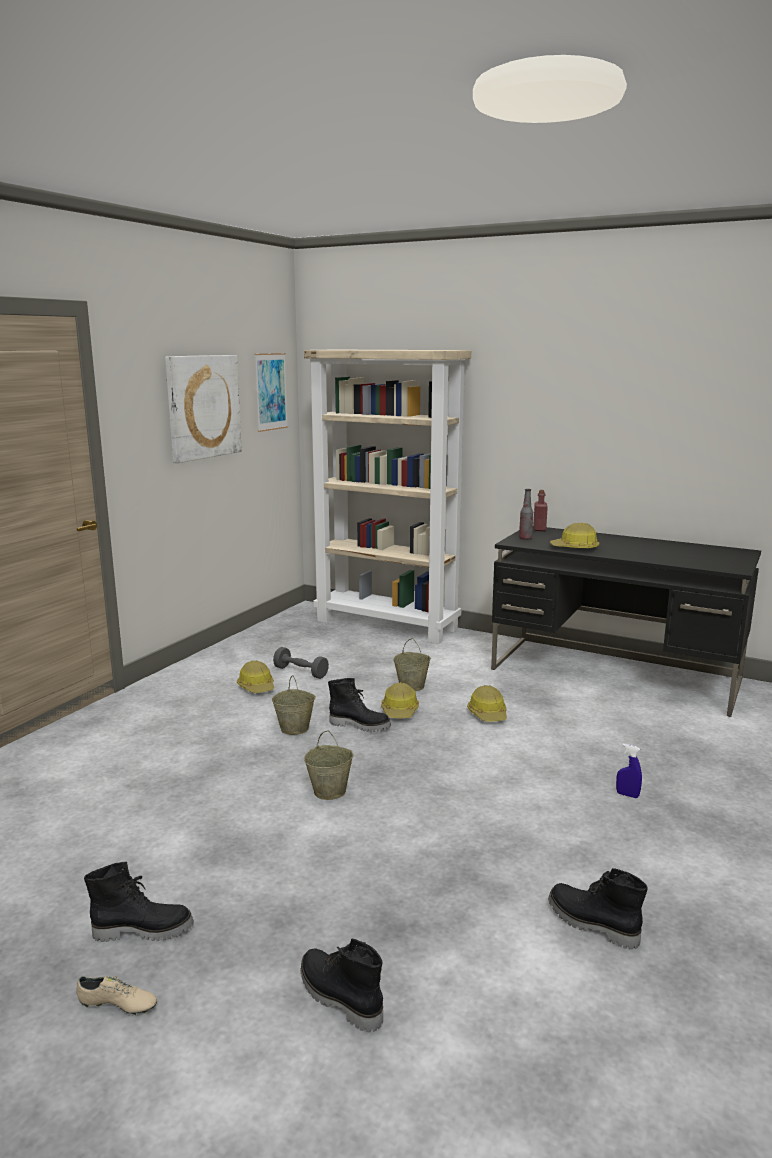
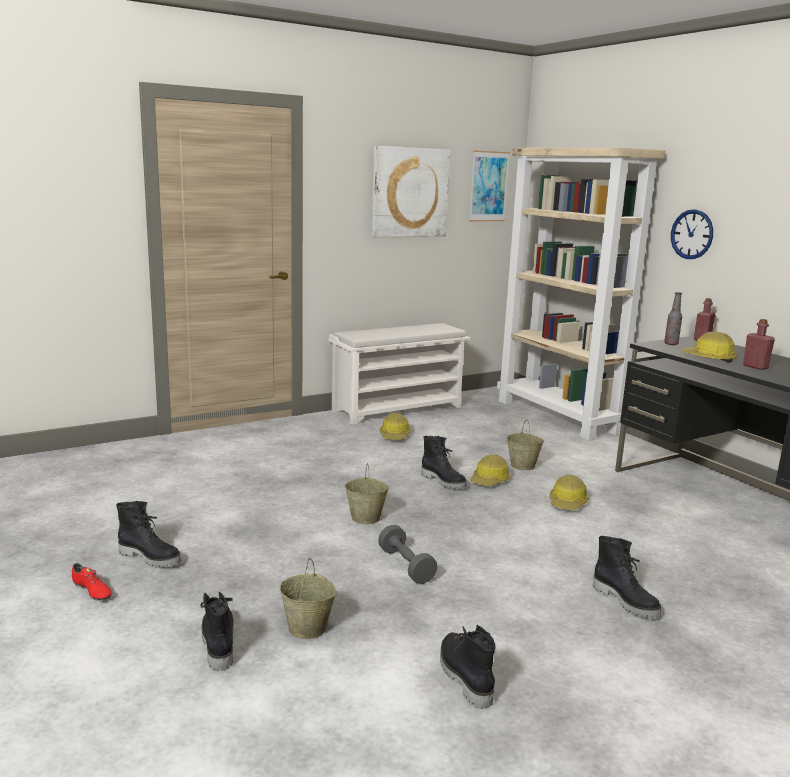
camera: 30 degrees right, 0 degrees up
beige shoe [77,976,157,1015] -> red shoe [72,563,112,601]
beige bucket [272,675,316,735] -> beige bucket moved to [280,558,337,639]
grey dumbbell [273,647,329,679] -> grey dumbbell moved to [378,525,437,584]
blue spray bottle [616,744,642,798] -> black boot [593,536,661,618]
none -> white shoe rack [328,323,471,425]
none -> wall clock [671,209,713,259]
none -> red bottle [743,319,775,370]

